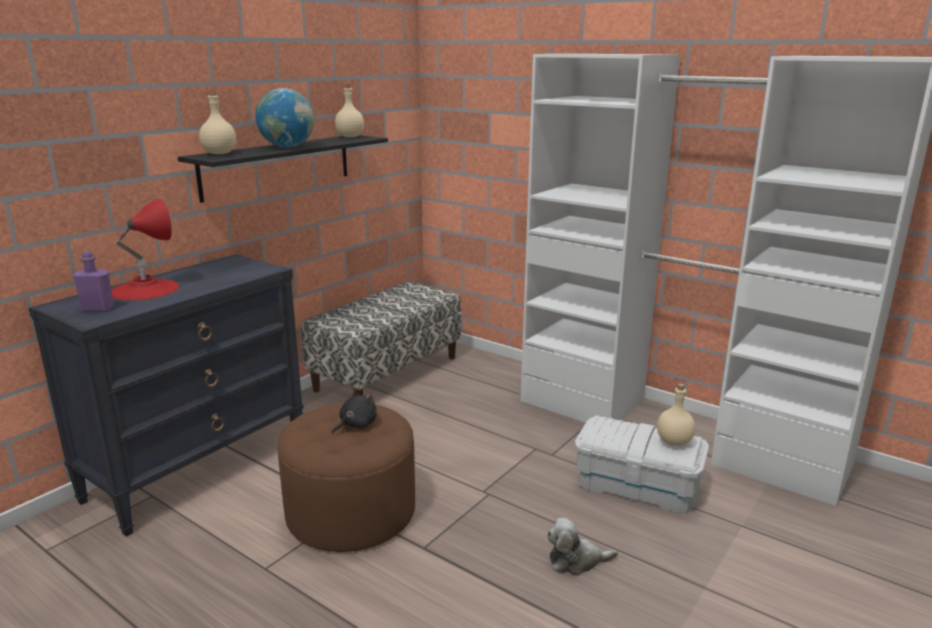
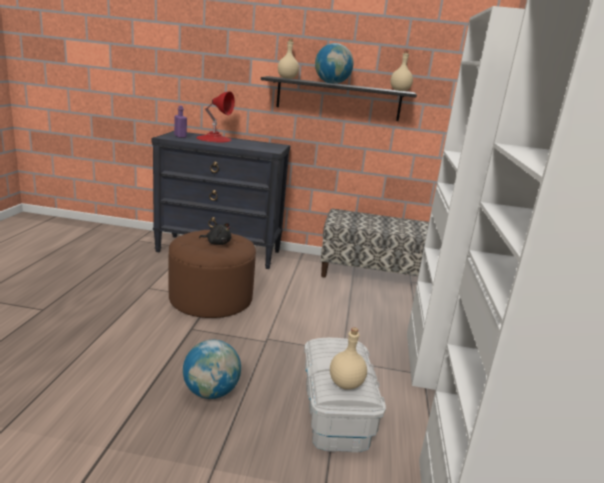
camera: 60 degrees right, 0 degrees up
plush toy [547,518,618,576] -> globe [183,340,241,399]

